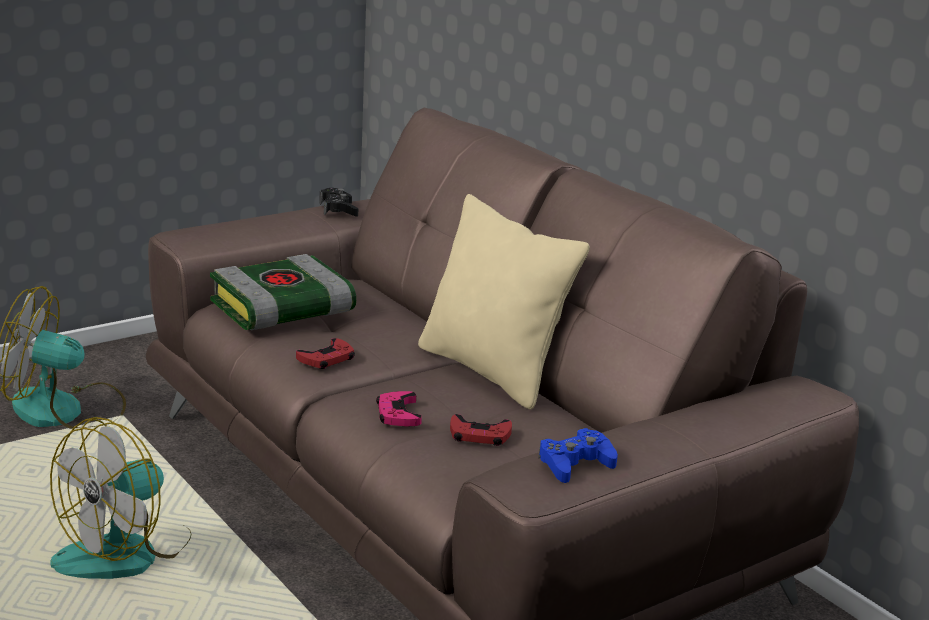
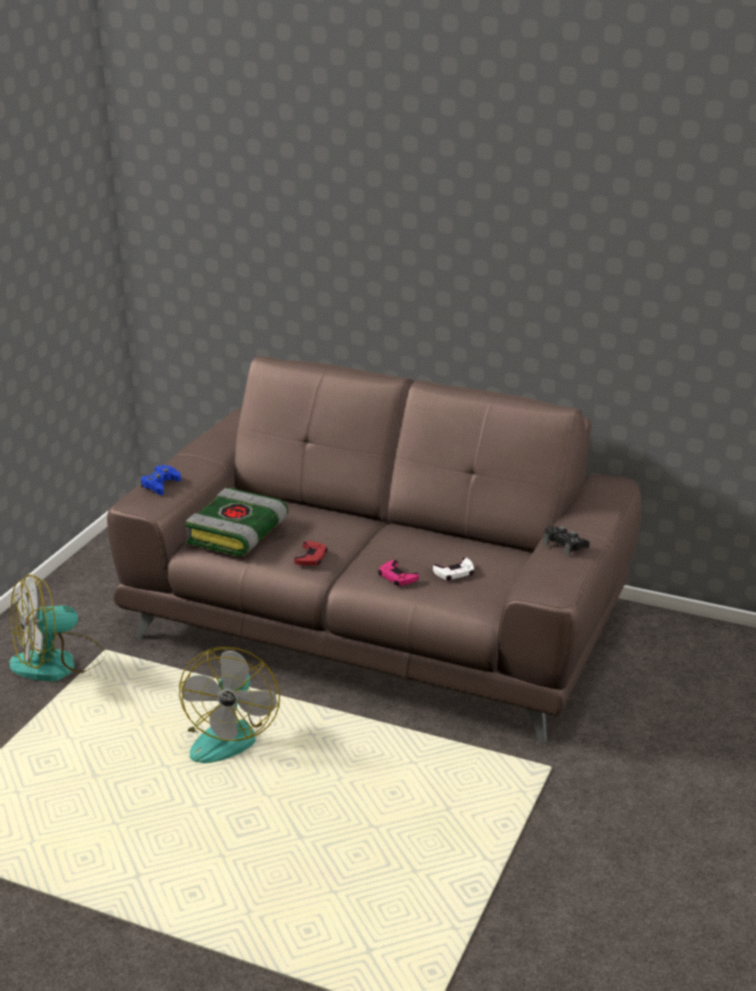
camera: 30 degrees left, 5 degrees up
black game controller [319,188,358,217] -> black game controller moved to [543,526,590,555]
beige pillow [418,194,590,410] -> none
red game controller [450,414,512,446] -> white game controller [433,557,474,581]
blue game controller [538,428,618,483] -> blue game controller moved to [141,465,181,495]

